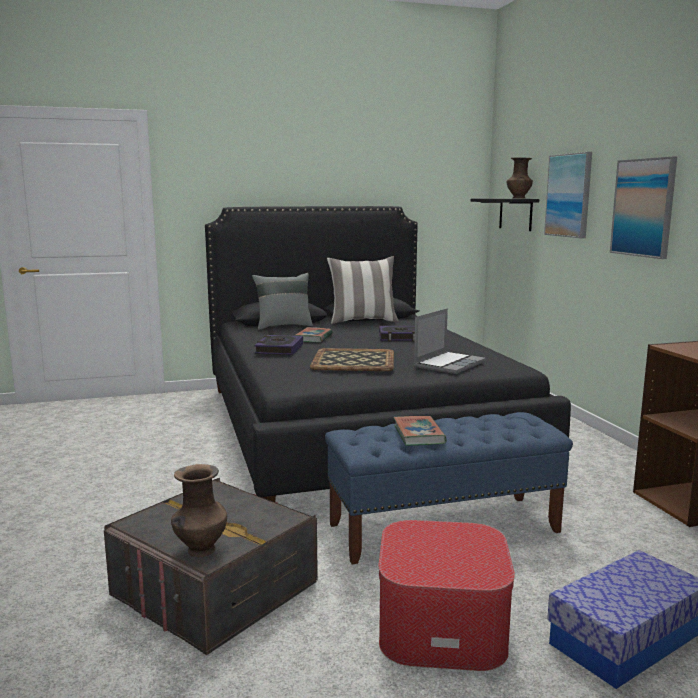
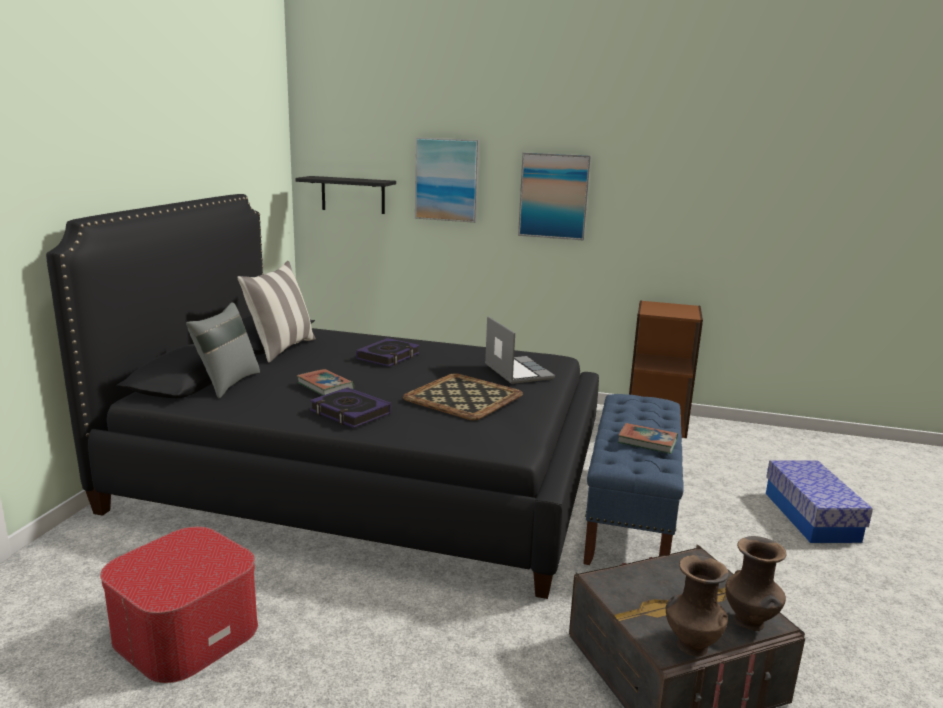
camera: 60 degrees left, 5 degrees up
ottoman [378,520,515,671] -> ottoman moved to [100,527,258,683]
brown vase [507,157,533,199] -> brown vase moved to [666,555,729,656]

